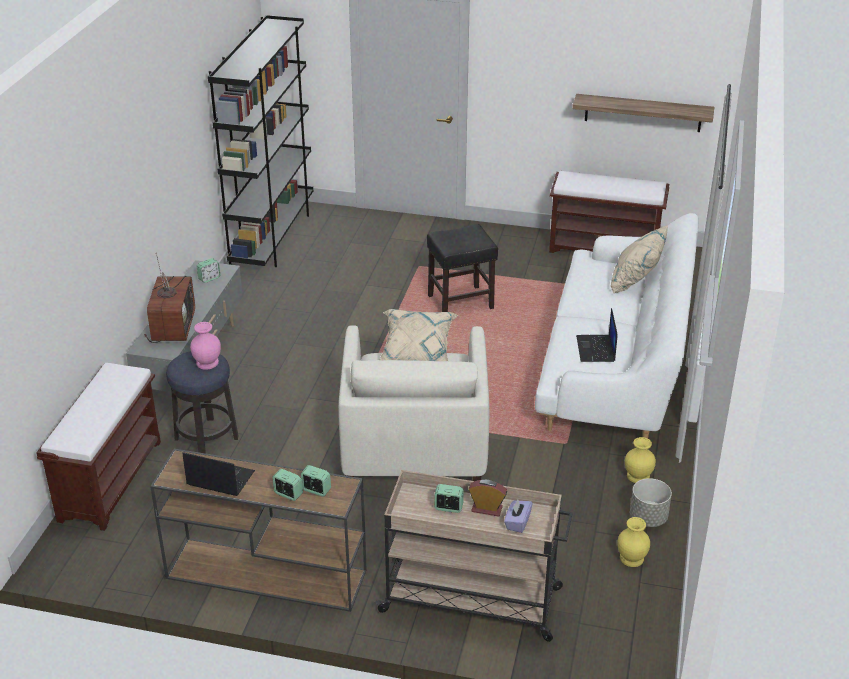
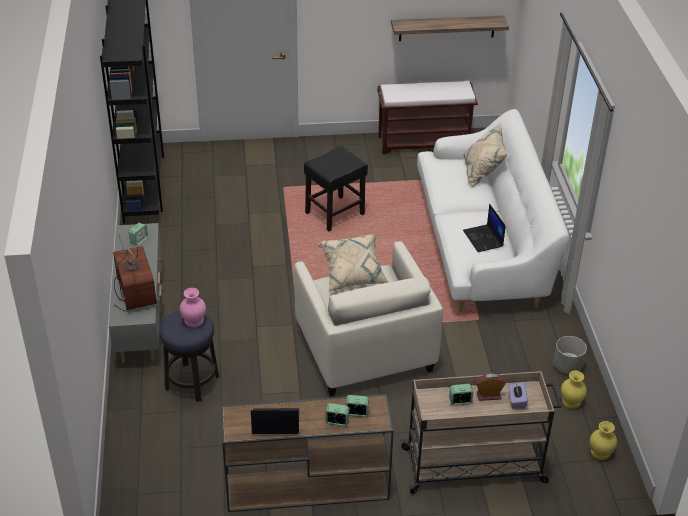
camera: 20 degrees left, 5 degrees up
brown bench [36,363,161,531] -> none
yellow vase [625,437,656,483] -> yellow vase moved to [590,421,617,460]

